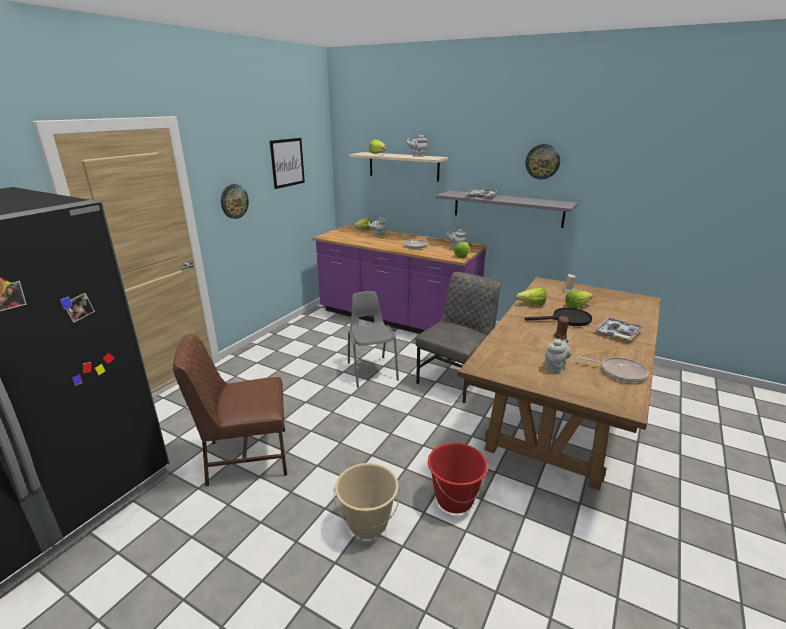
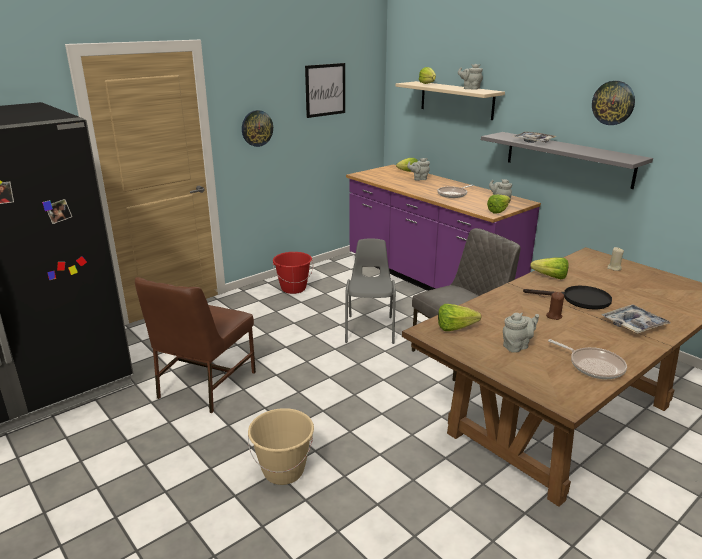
camera: 20 degrees right, 0 degrees up
brown chair [173,334,287,486] -> brown chair turned 75 degrees counterclockwise [135,277,256,413]
red bucket [428,443,488,513] -> red bucket moved to [273,252,313,294]
lettuce [565,290,593,309] -> lettuce moved to [438,304,481,331]

